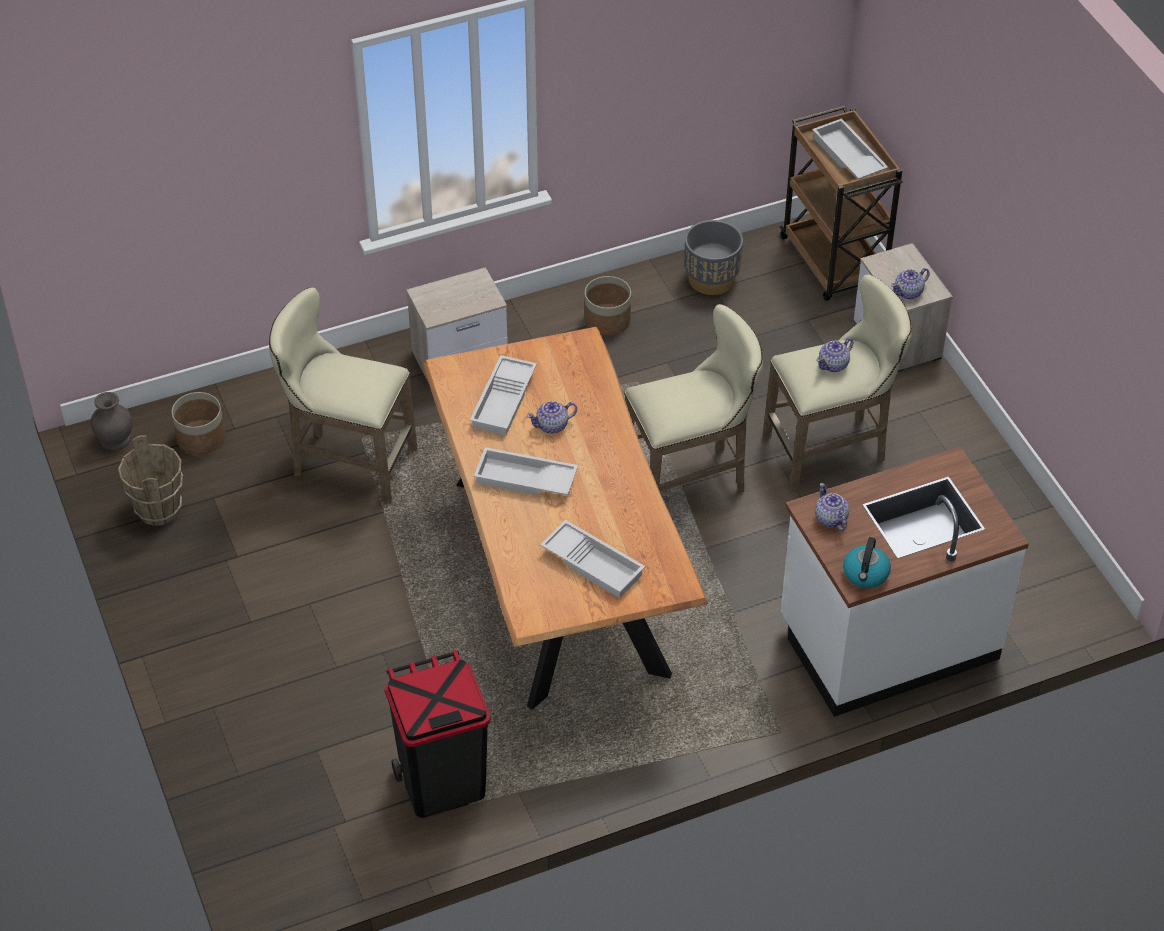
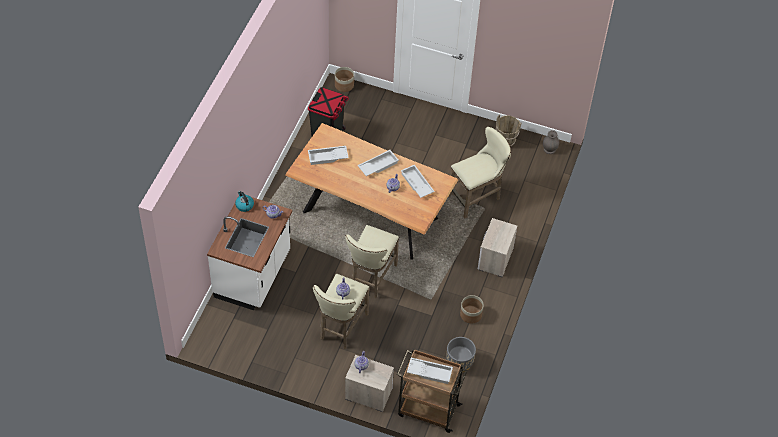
camera: 130 degrees right, 5 degrees up
planter [172,392,225,454] -> planter moved to [335,67,354,92]

